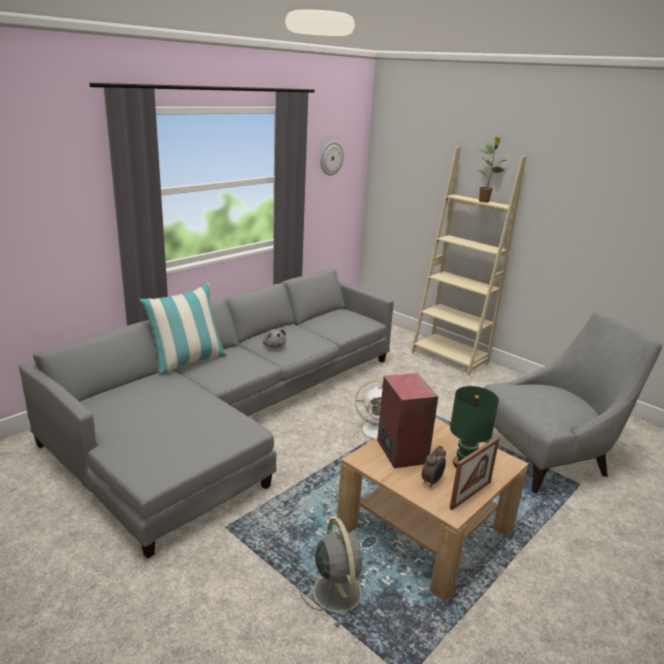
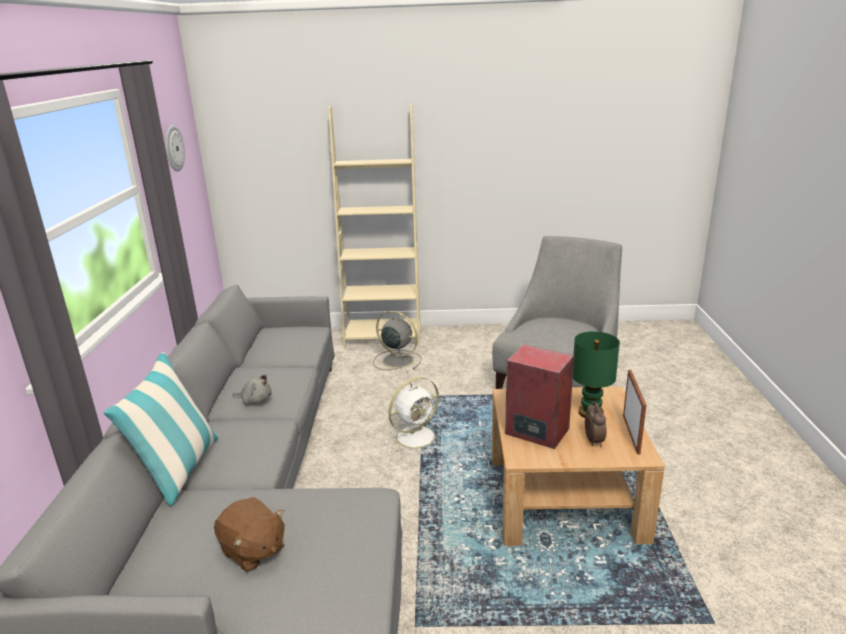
camera: 40 degrees left, 0 degrees up
grey fan [299,517,373,627] -> grey fan moved to [373,311,422,370]
potted plant [476,137,507,203] -> none
none -> brown plush toy [214,497,285,572]

